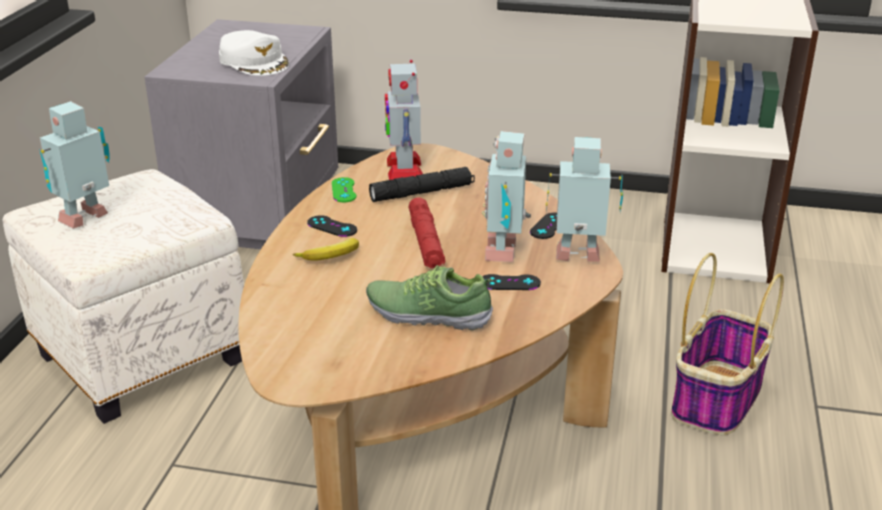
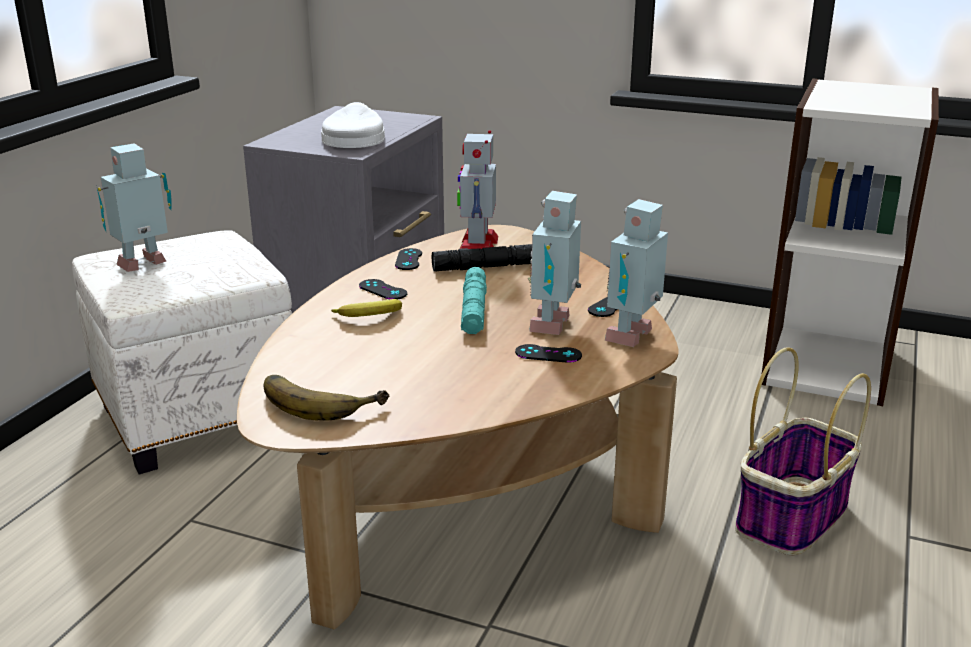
camera: 10 degrees right, 5 degrees down
white cap [219,30,289,76] -> white cap turned 150 degrees counterclockwise [321,102,385,148]
green game controller [332,177,357,202] -> black game controller [395,248,422,270]
shoe [366,265,493,331] -> none
red flashlight [409,197,445,268] -> turquoise flashlight [461,267,487,334]
toy robot [546,137,623,262] -> toy robot turned 75 degrees counterclockwise [605,199,668,347]
none -> banana [264,375,390,420]

